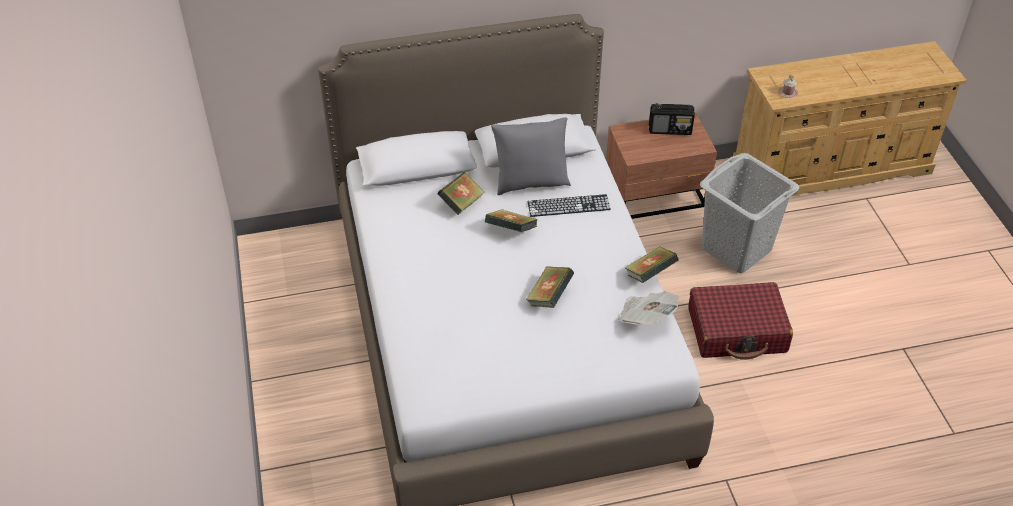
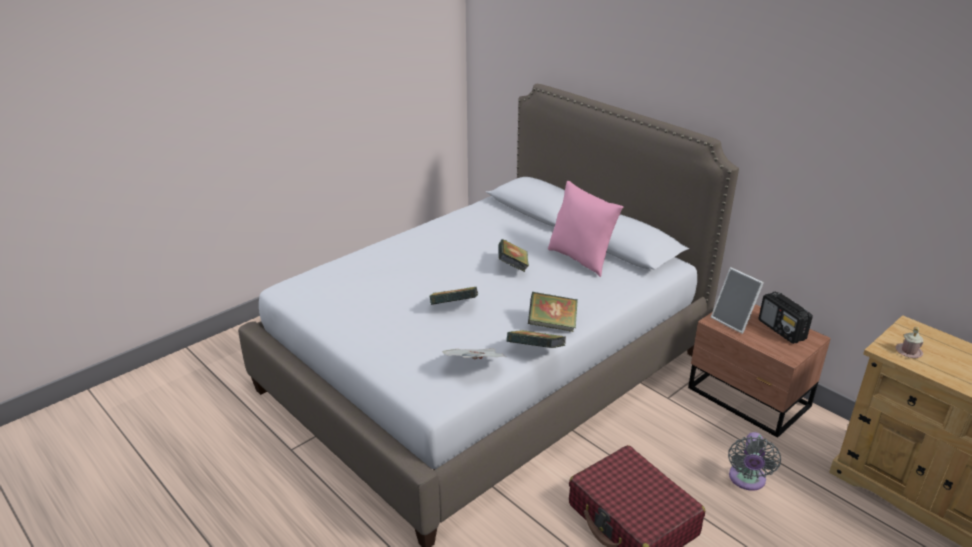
camera: 60 degrees right, 15 degrees down
book [438,172,485,215] -> book moved to [528,292,578,332]
grey pillow [491,117,571,195] -> pink pillow [548,181,623,277]
keyboard [528,194,611,217] -> none
grey laundry basket [700,153,799,273] -> grey fan [728,432,781,491]
none -> picture frame [711,267,764,334]

